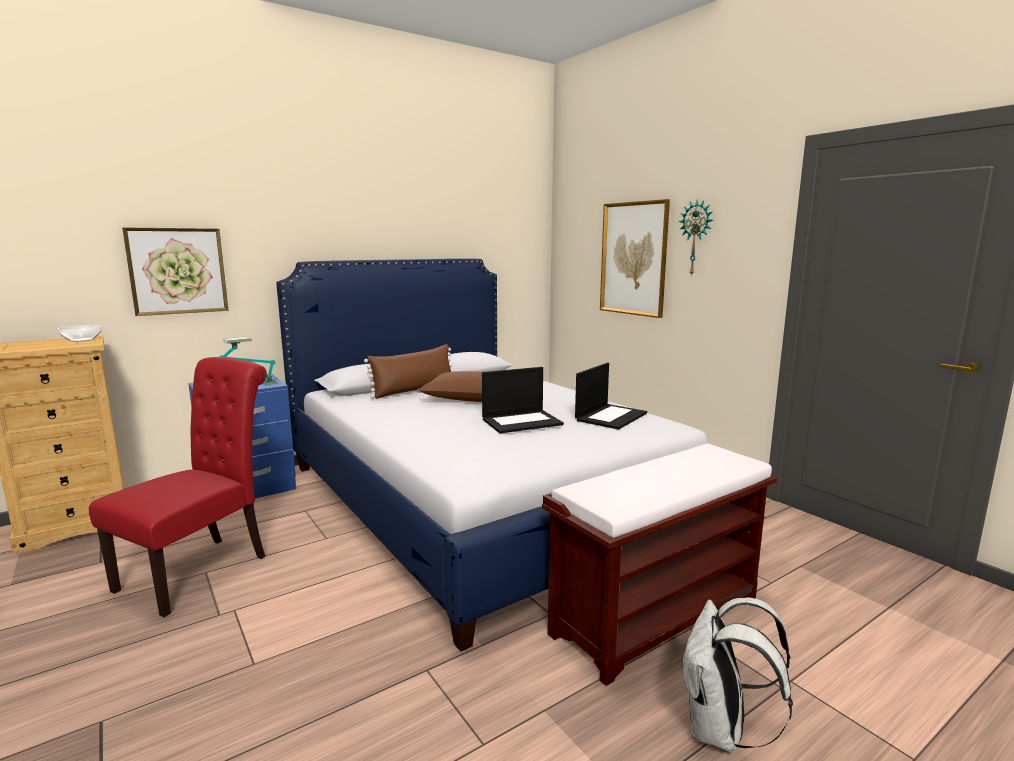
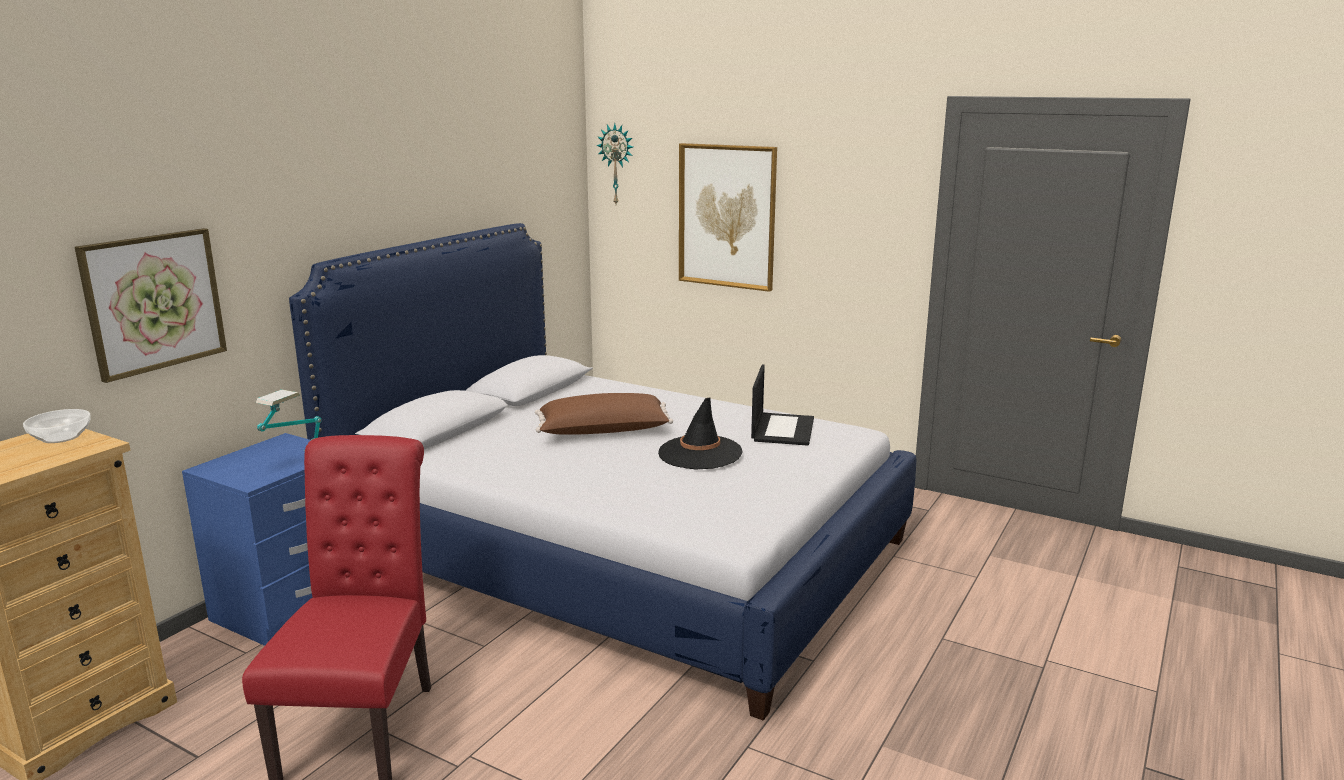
camera: 25 degrees left, 5 degrees up
brown pillow [364,344,453,399] -> none
laptop [482,367,564,433] -> black hat [658,397,743,470]
brown bench [542,443,778,686] -> none
wall clock [679,199,713,277] -> wall clock moved to [596,123,633,204]
white backpack [681,597,793,752] -> none

